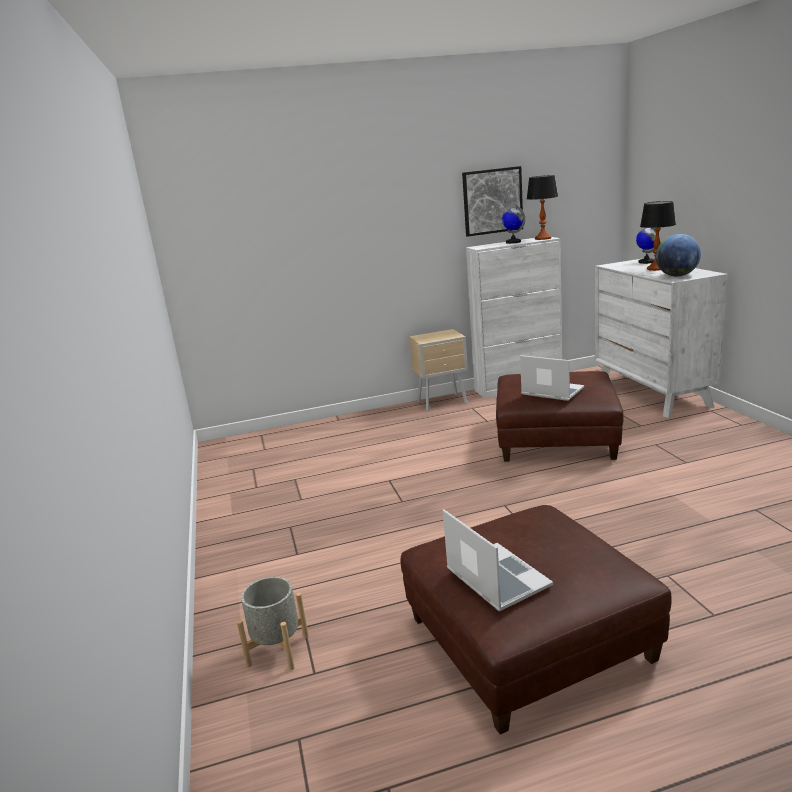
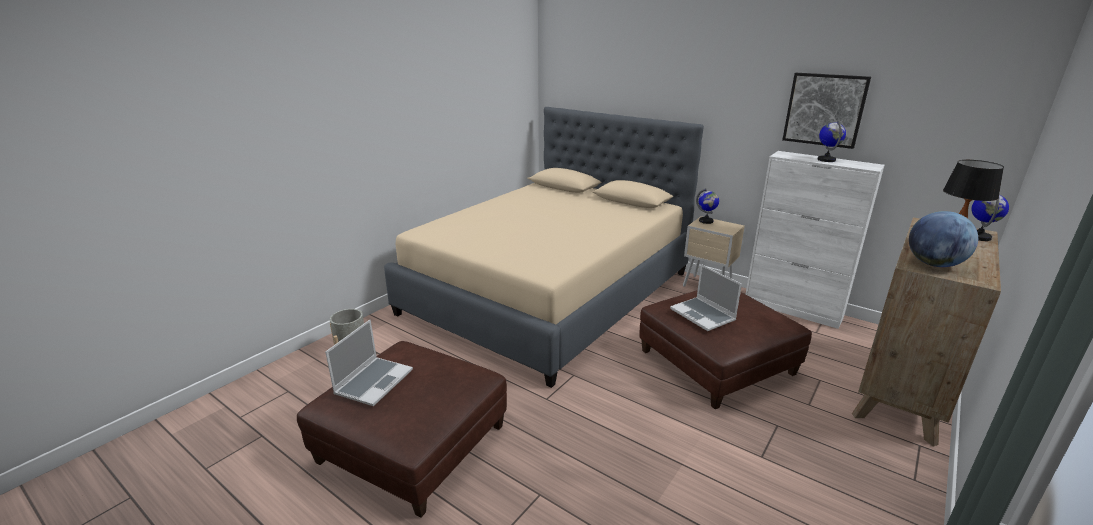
camera: 50 degrees right, 5 degrees up
laptop [520,355,584,401] -> laptop turned 150 degrees clockwise [670,264,742,331]
table lamp [527,175,558,240] -> none
white dresser [595,259,728,418] -> brown dresser [852,217,1001,447]
none -> beige bed [384,107,704,388]
none -> globe [696,188,719,224]

